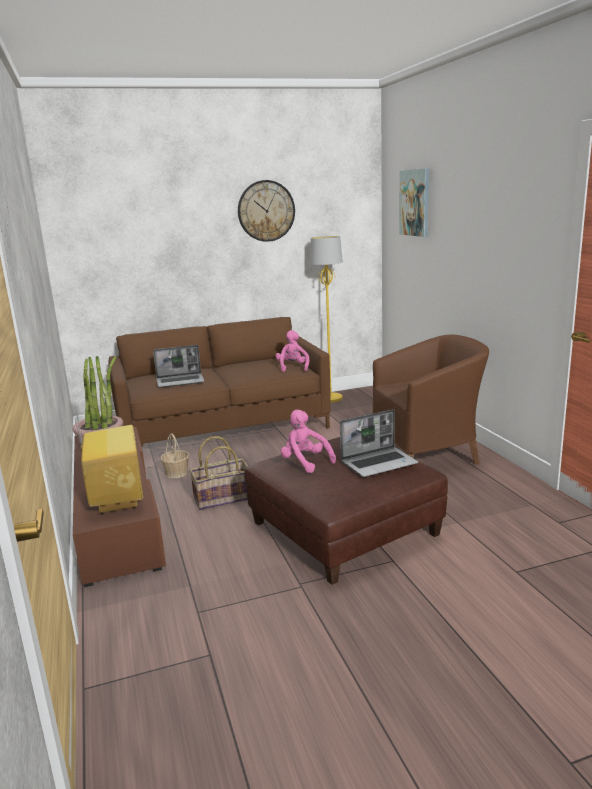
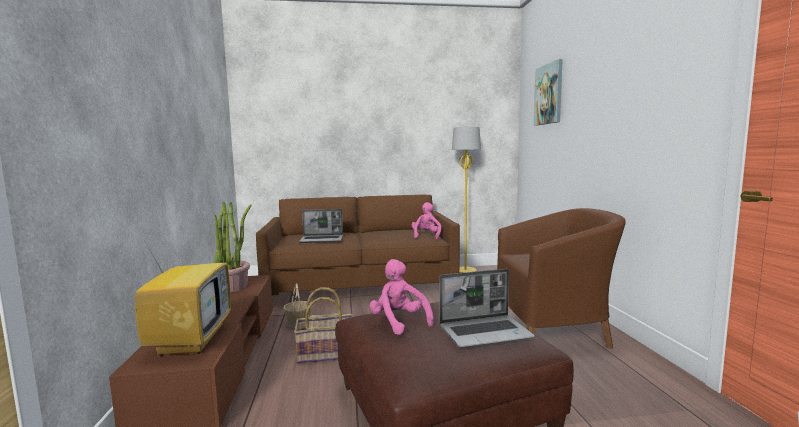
camera: 10 degrees right, 10 degrees down
wall clock [238,180,295,242] -> none

